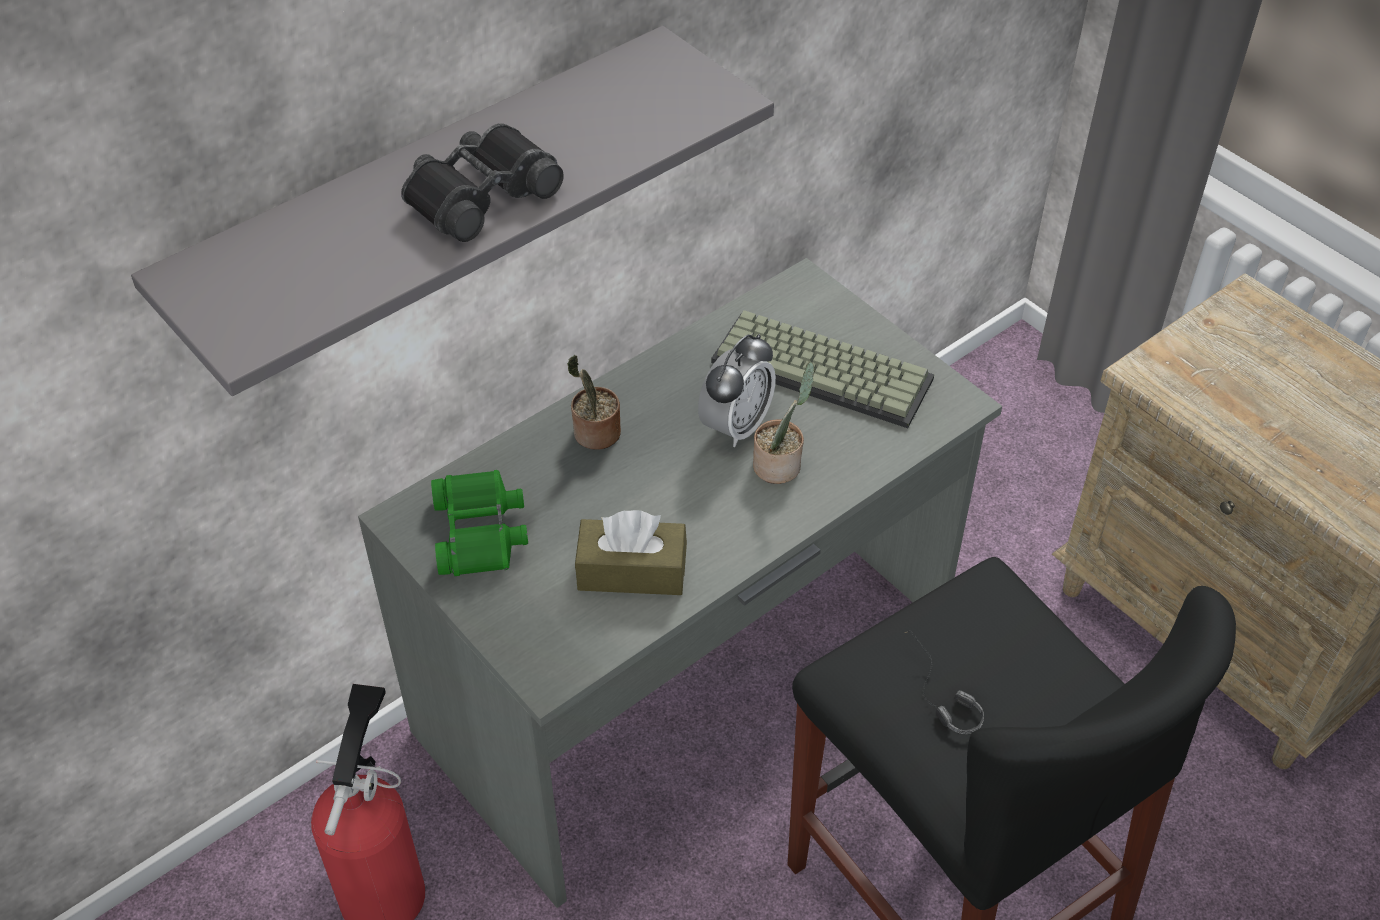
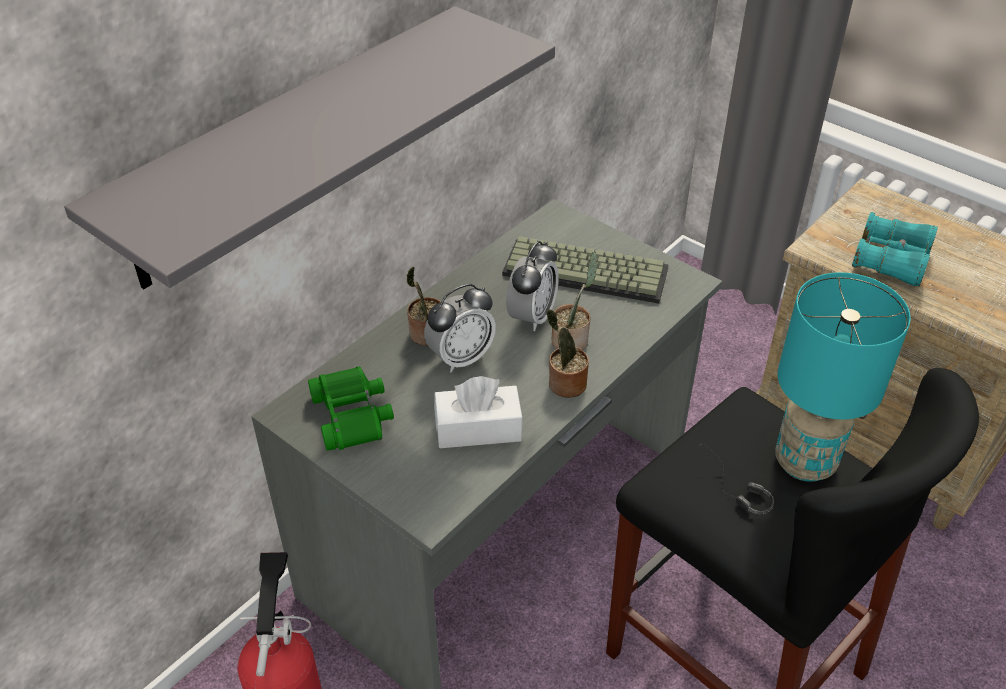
camera: 10 degrees left, 5 degrees down
black binoculars [401,124,564,242] -> none
brown tissue box [575,510,687,595] -> white tissue box [434,376,523,448]
none -> alarm clock [424,284,496,373]
none -> potted plant [547,309,589,398]
none -> turquoise table lamp [775,272,911,482]
none -> turquoise binoculars [852,212,938,287]

